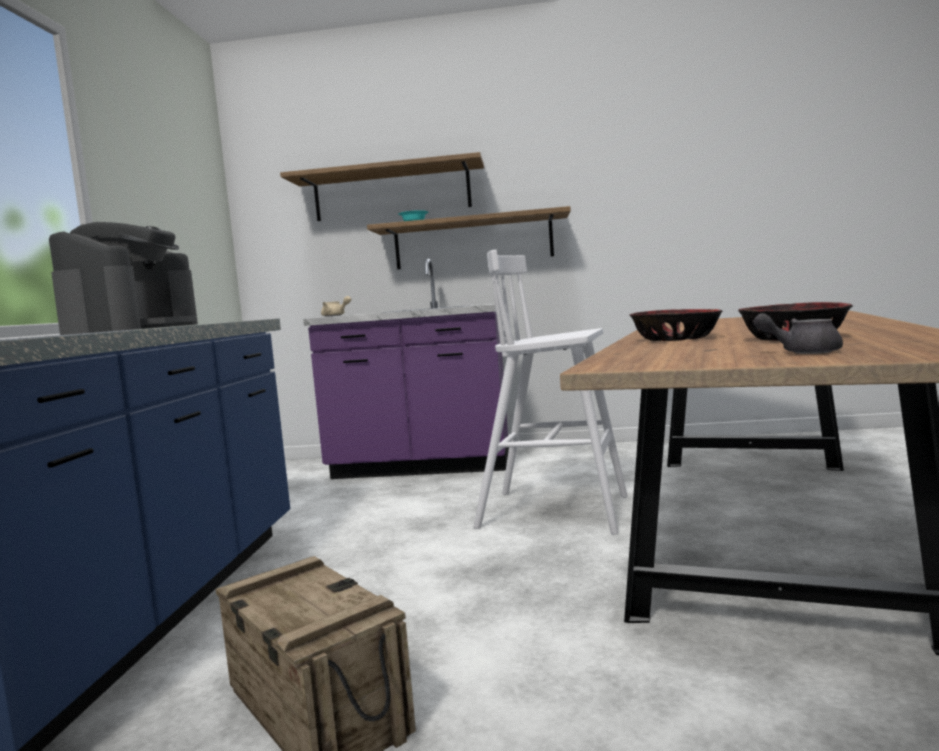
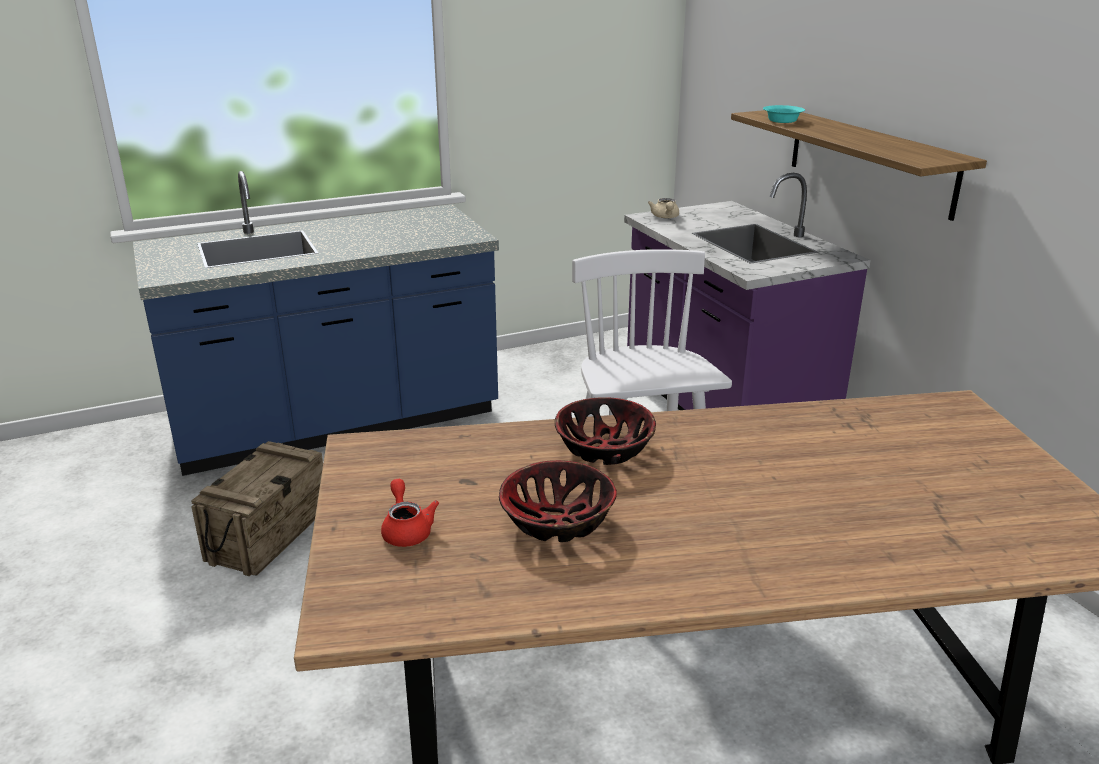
camera: 60 degrees right, 20 degrees up
coffee machine [49,222,198,335] -> none
shelf [280,152,484,221] -> none
grey teapot [753,313,843,354] -> red teapot [381,479,439,547]

